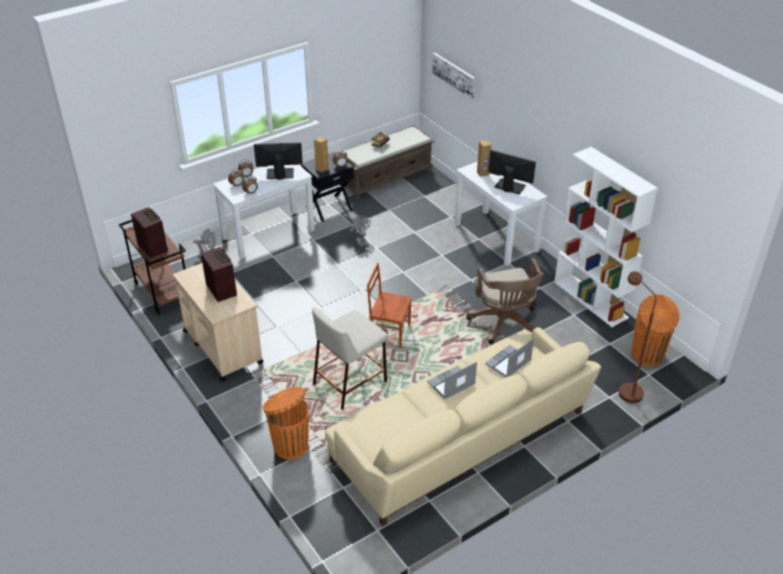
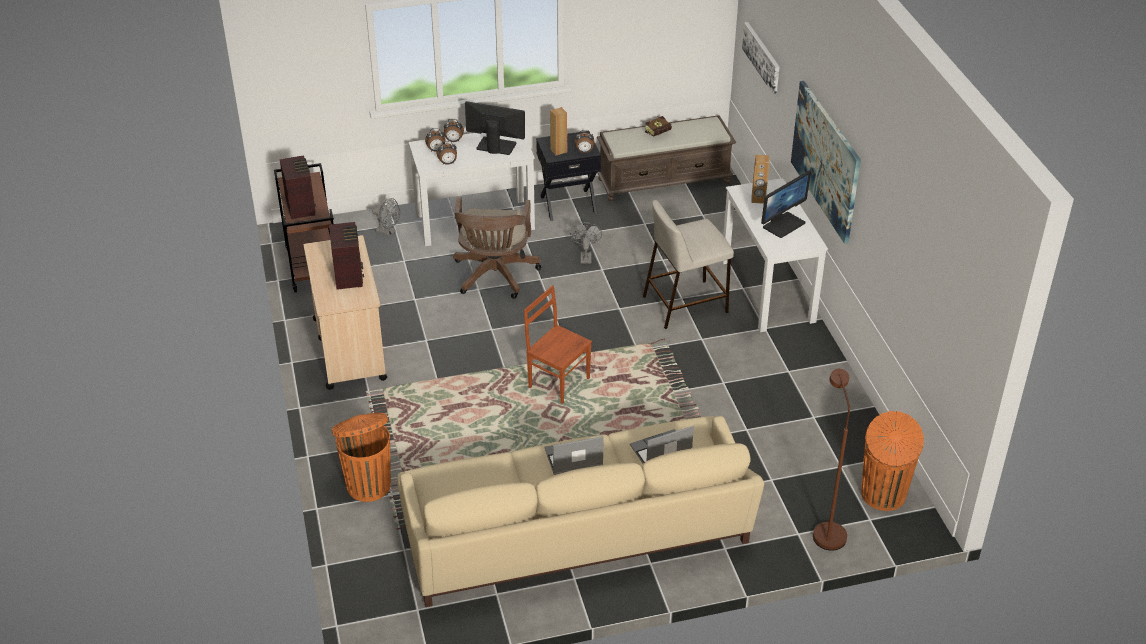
camera: 20 degrees right, 0 degrees up
beige stool [312,307,387,410] -> beige stool moved to [643,200,734,329]
brown office chair [466,258,544,344] -> brown office chair moved to [453,197,541,299]
monitor [488,150,536,194] -> monitor turned 90 degrees clockwise [761,171,811,238]
white bookcase [554,147,658,327] -> none
none -> picture [791,81,861,244]

